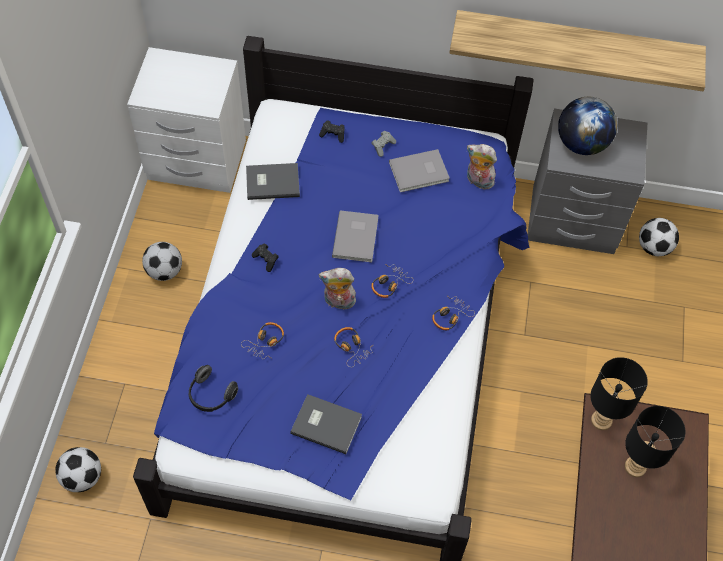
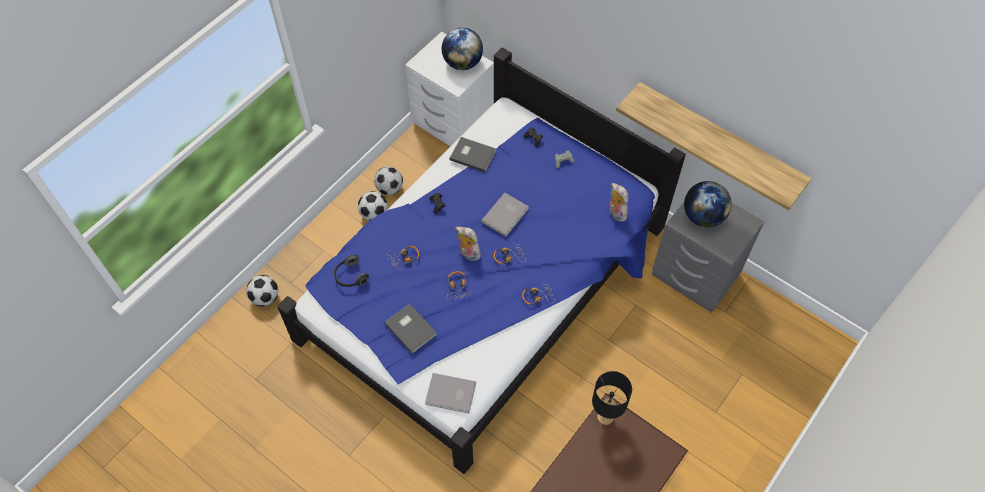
camera: 30 degrees right, 0 degrees up
grey book [389,149,450,192] -> grey book moved to [425,373,476,414]
black table lamp [625,406,685,477] -> none
football [639,218,679,256] -> football moved to [358,191,388,221]
none -> globe [442,28,483,70]

